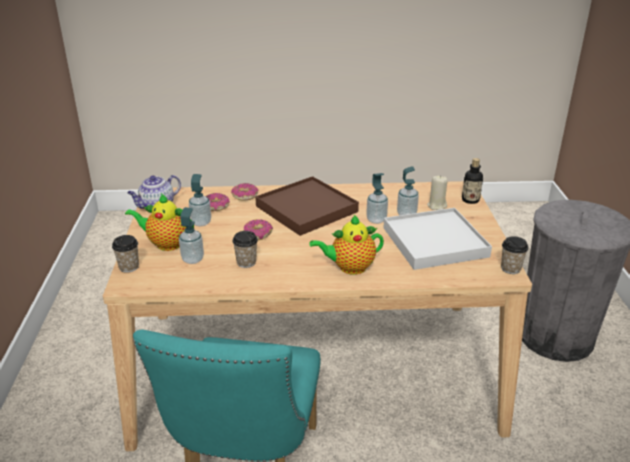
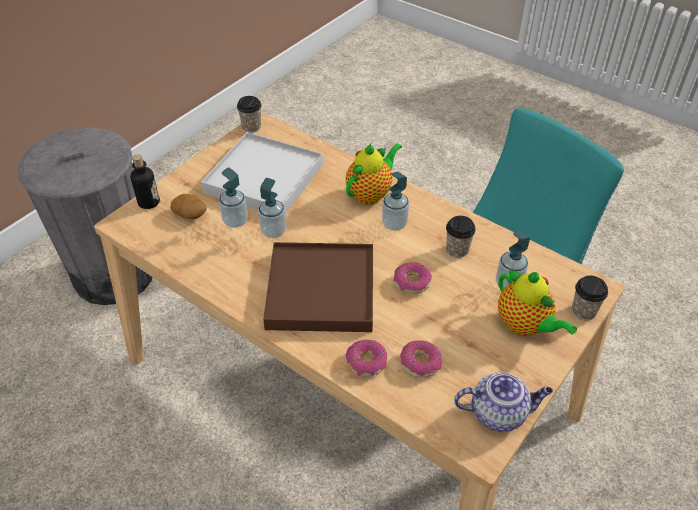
camera: 140 degrees left, 15 degrees up
soap dispenser [189,174,211,226] -> soap dispenser moved to [382,172,409,231]
teapot [310,215,384,275] -> teapot turned 75 degrees counterclockwise [346,143,402,205]
beige candle [427,175,448,210] -> potato [170,194,207,219]

